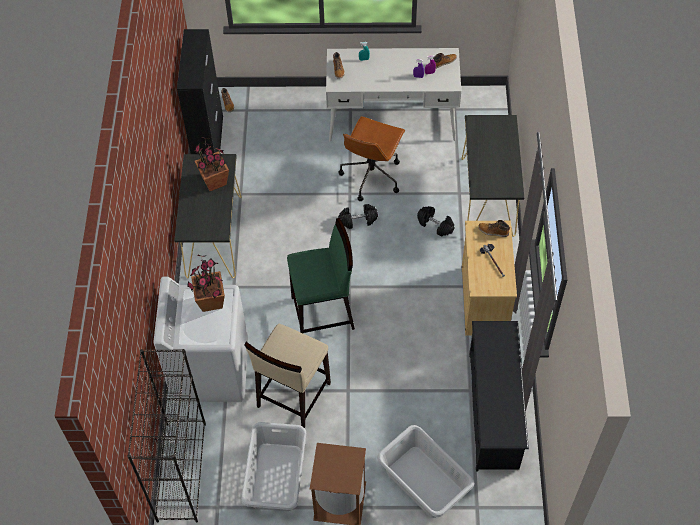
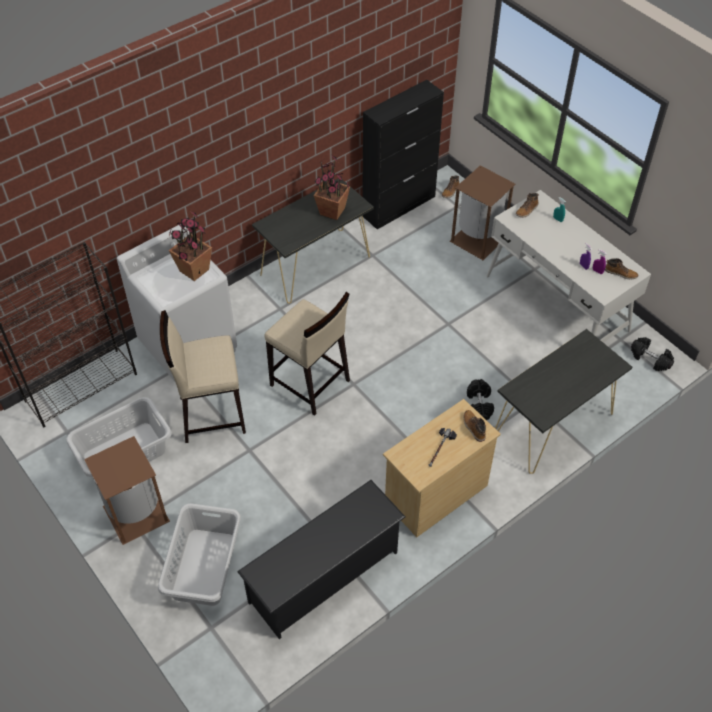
camera: 50 degrees right, 5 degrees down
green stool [287,218,355,334] -> beige stool [264,292,350,416]
brown office chair [338,116,405,201] -> none
black dumbbell [338,204,378,229] -> black dumbbell moved to [631,337,674,371]
none -> brown trash can [450,165,515,260]

